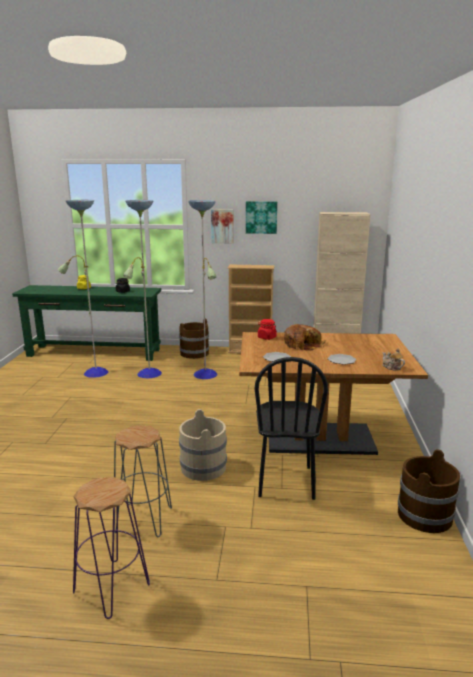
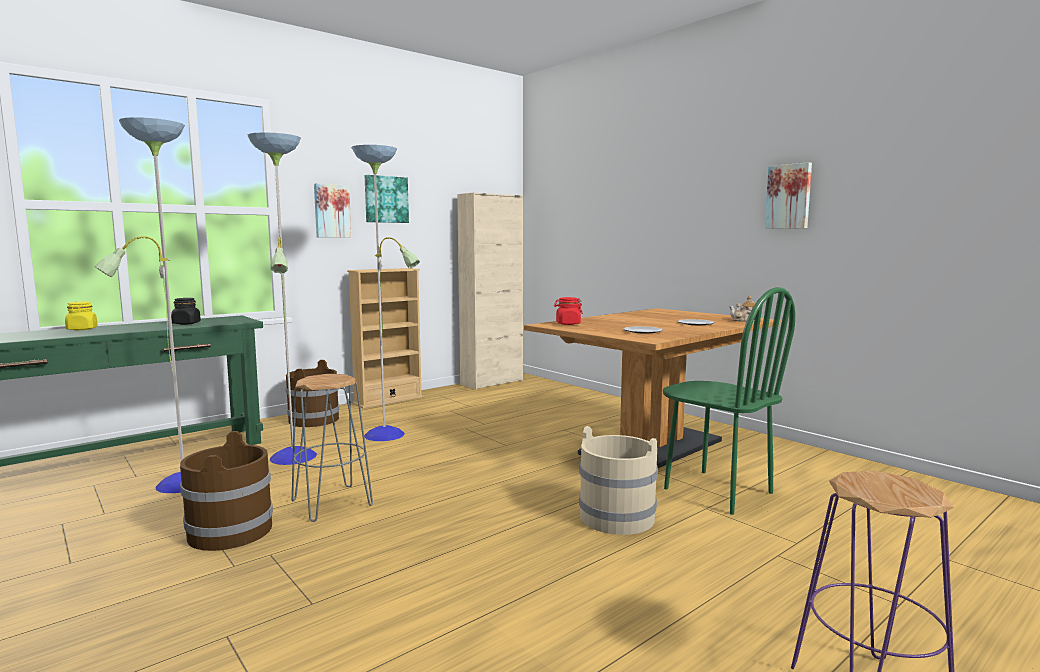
camera: 45 degrees left, 10 degrees down
grey stool [114,425,172,537] -> grey stool moved to [292,374,373,522]
black chair [254,357,328,500] -> green chair [663,287,795,515]
bread [284,324,325,351] -> none
brown bucket [398,449,460,533] -> brown bucket moved to [180,431,273,551]
none -> picture [765,162,812,229]

